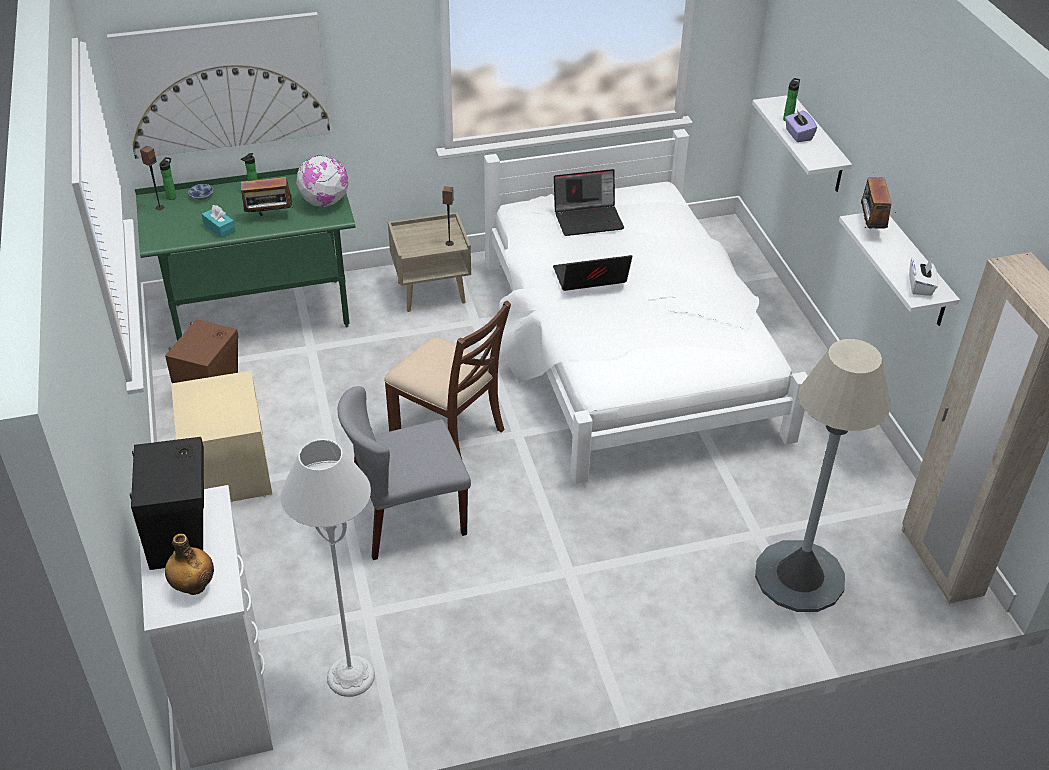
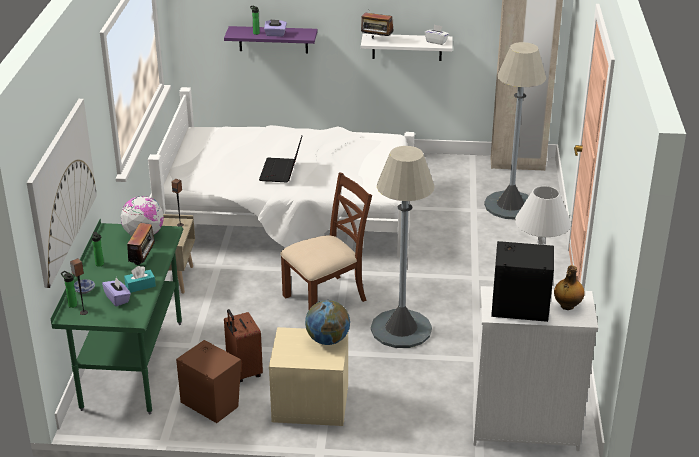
camera: 70 degrees left, 10 degrees down
grey chair [338,386,471,560] -> grey floor lamp [371,146,435,348]
laptop [554,169,624,236] -> none
white shelf [752,95,852,192] -> purple shelf [224,26,317,53]
none -> purple tissue box [102,278,131,307]
none -> brown suitcase [224,309,263,382]
none -> globe [305,300,350,345]

